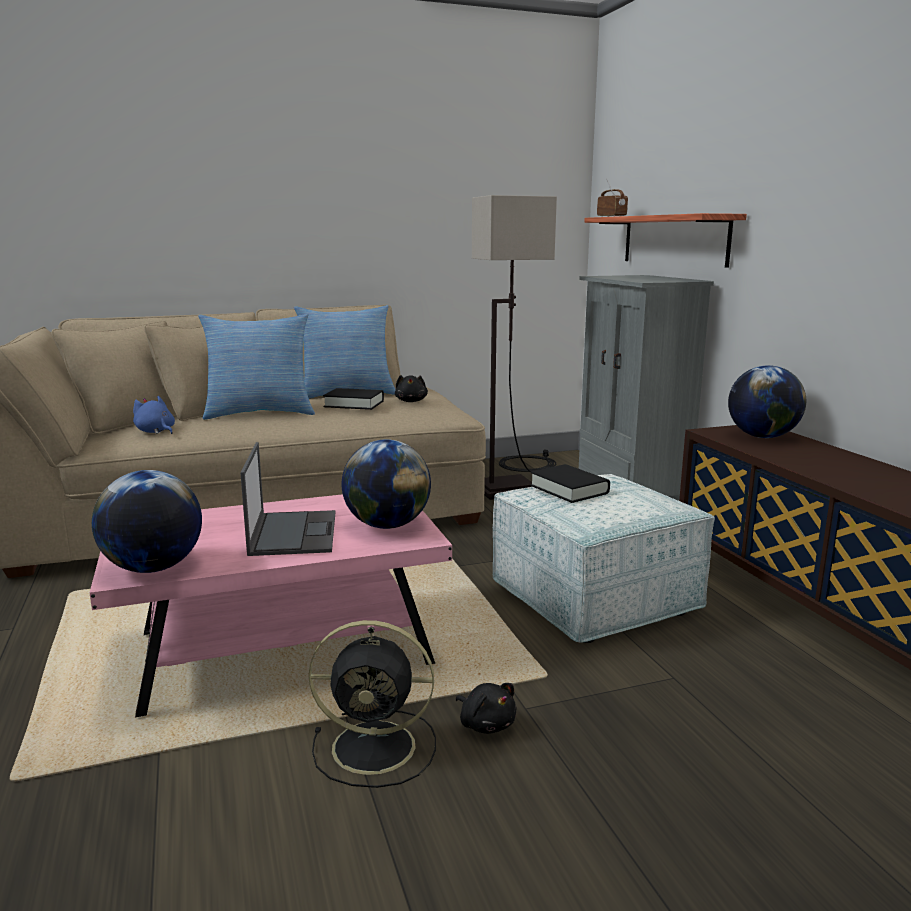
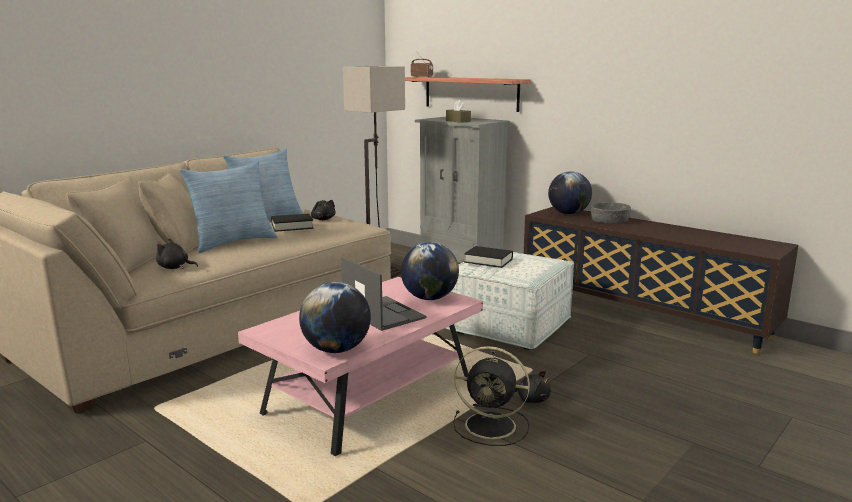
camera: 30 degrees left, 0 degrees up
blue plush toy [133,396,175,434] -> black plush toy [156,238,198,269]
black fan [309,620,436,788] -> black fan turned 45 degrees clockwise [453,346,530,446]
none -> brown tissue box [446,100,471,123]
none -> grey bowl [591,202,631,223]

